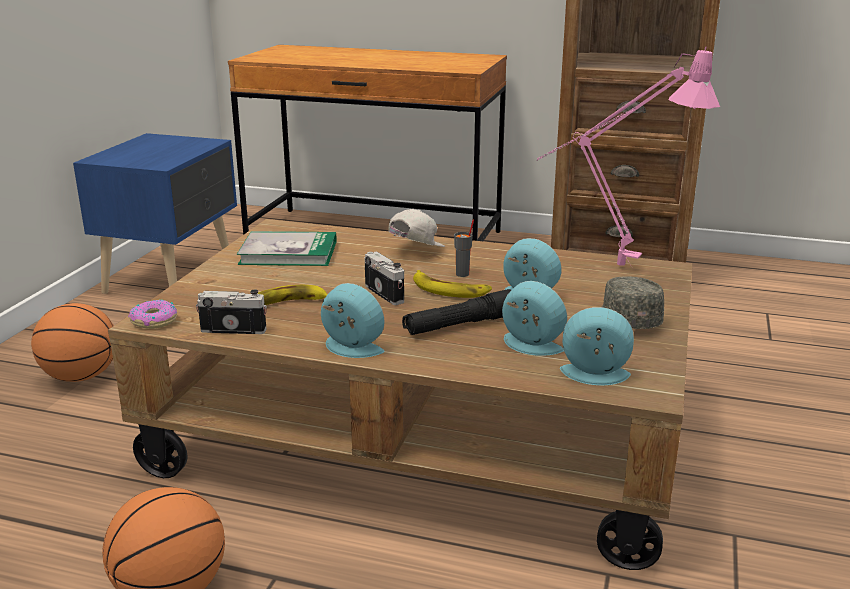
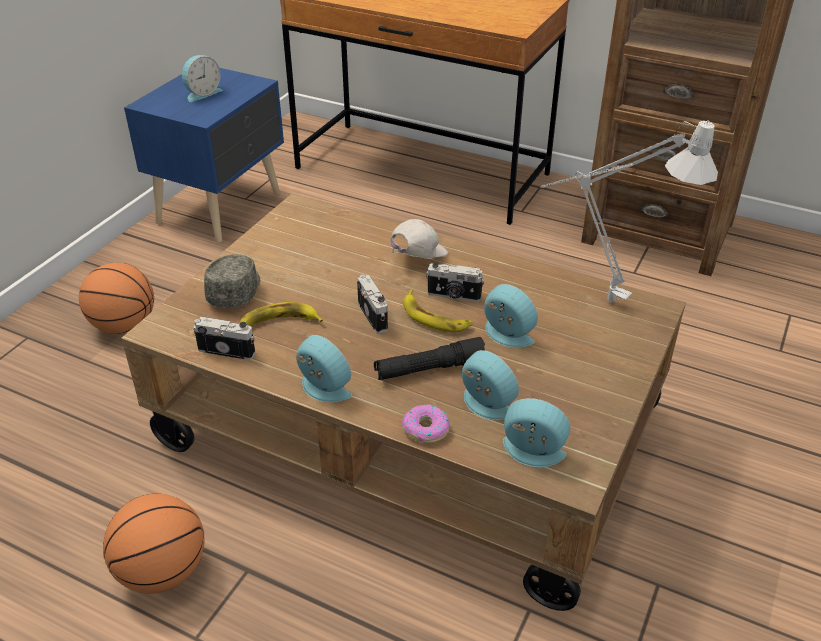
camera: 10 degrees right, 15 degrees up
donut [128,300,177,329] -> donut moved to [402,404,450,443]
book [237,231,336,266] -> none
grey cup [454,220,474,277] -> camera [426,262,485,302]
pink table lamp [537,47,720,267] -> grey table lamp [541,120,718,302]
grey cap [602,276,664,329] -> grey cap moved to [204,254,260,308]
none -> alarm clock [182,55,223,102]

